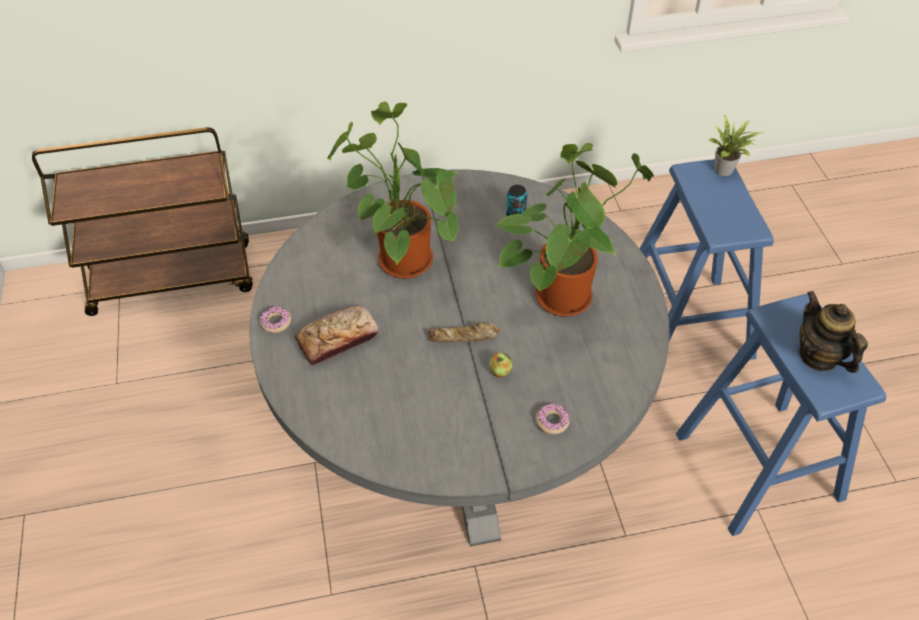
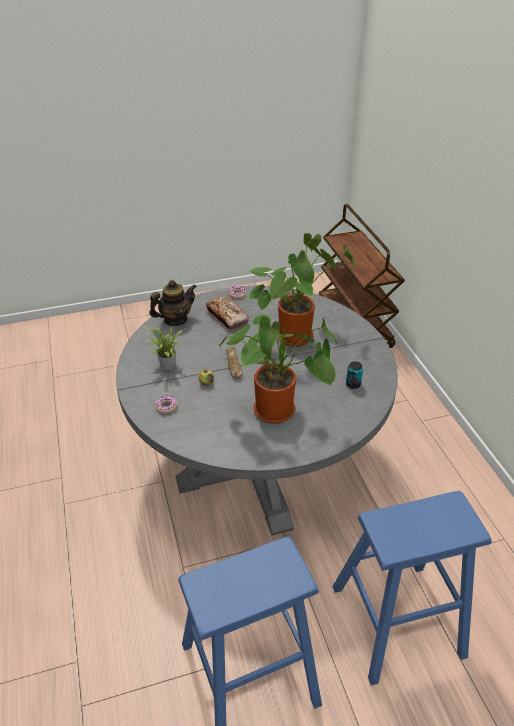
camera: 85 degrees right, 10 degrees down
potted plant [708,114,764,176] -> potted plant moved to [144,326,183,370]
teapot [798,291,868,373] -> teapot moved to [149,280,197,326]

